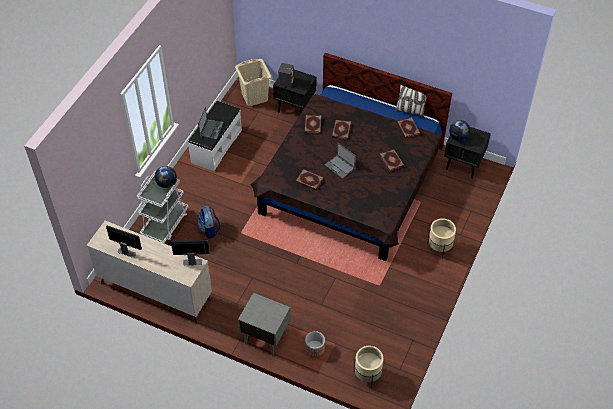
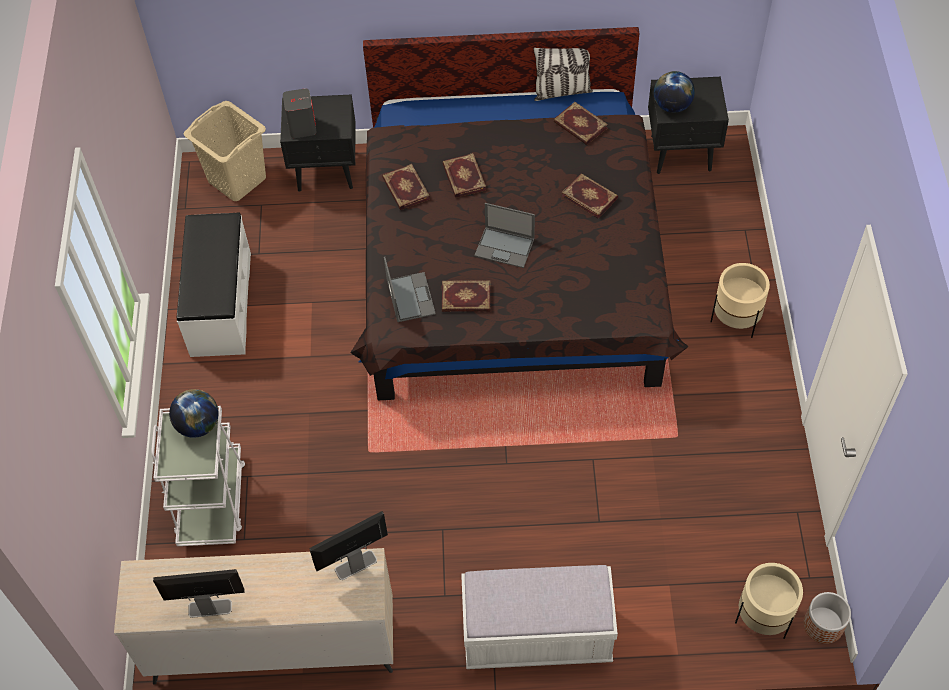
camera: 25 degrees left, 5 degrees up
laptop [198,107,224,140] -> laptop moved to [384,257,436,322]
backpack [198,205,221,239] -> none
grey nightstand [238,293,291,356] -> white bench [461,565,618,669]
planter [305,331,325,357] -> planter moved to [804,592,851,644]

